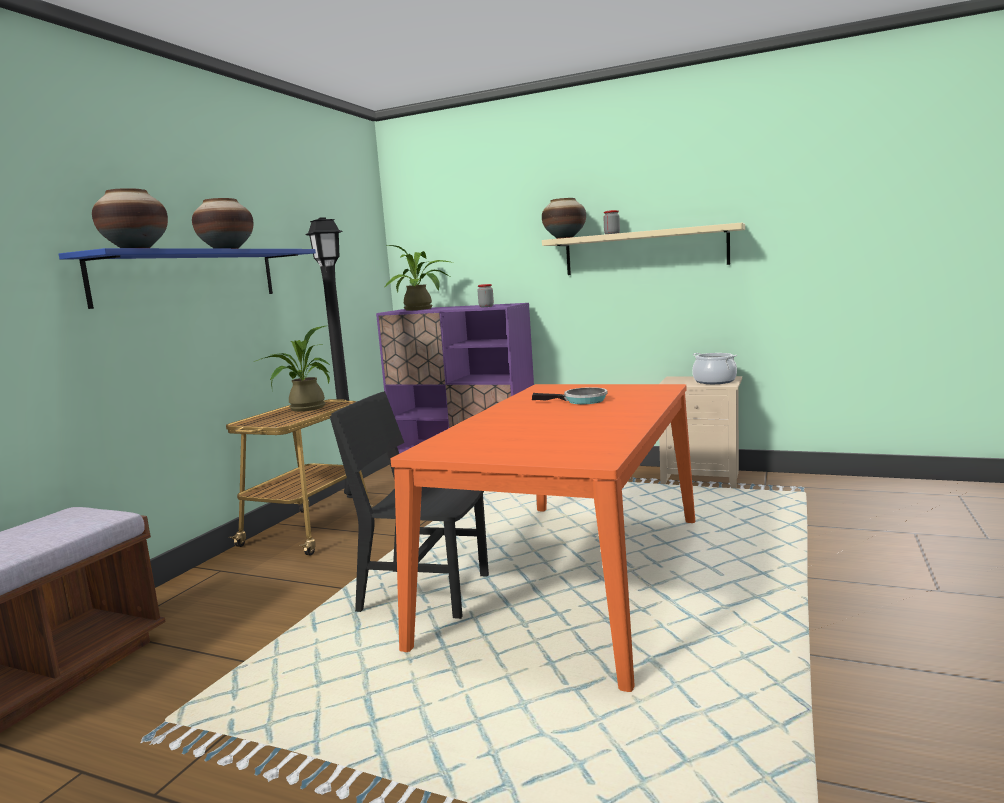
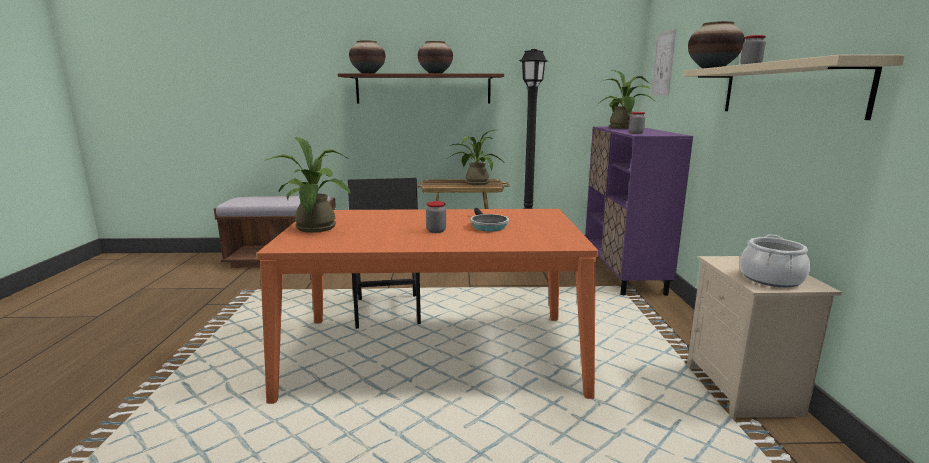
camera: 65 degrees right, 5 degrees up
blue shelf [59,248,316,309] -> brown shelf [338,73,504,104]
none -> potted plant [266,137,351,233]
none -> jar [426,201,446,233]
none -> picture [651,29,676,95]

